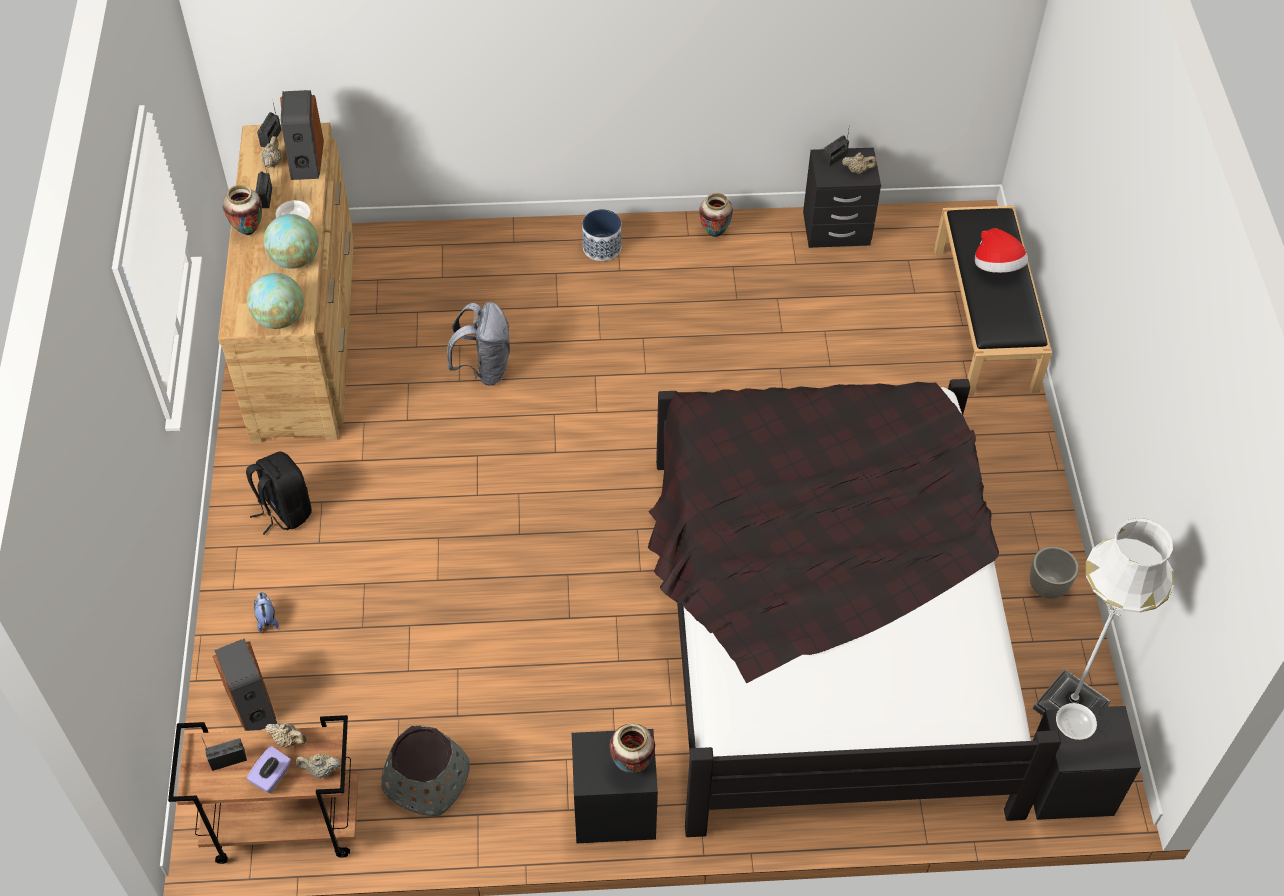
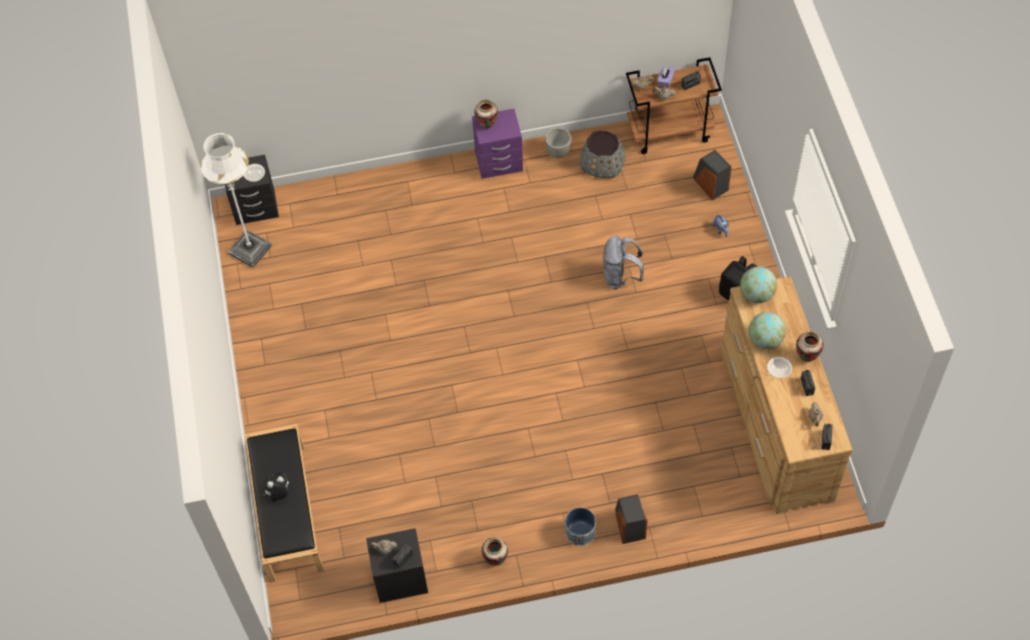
camera: 175 degrees right, 5 degrees up
speaker [280,90,324,180] -> speaker moved to [615,494,648,544]
grey backpack [447,302,510,386] -> grey backpack moved to [603,235,644,289]
black nightstand [572,729,658,843] -> purple nightstand [472,109,523,179]
black bed [648,379,1061,837] -> none
hat [975,228,1028,273] -> plush toy [263,473,289,501]
grey planter [1030,547,1078,599] -> grey planter moved to [545,128,571,158]

